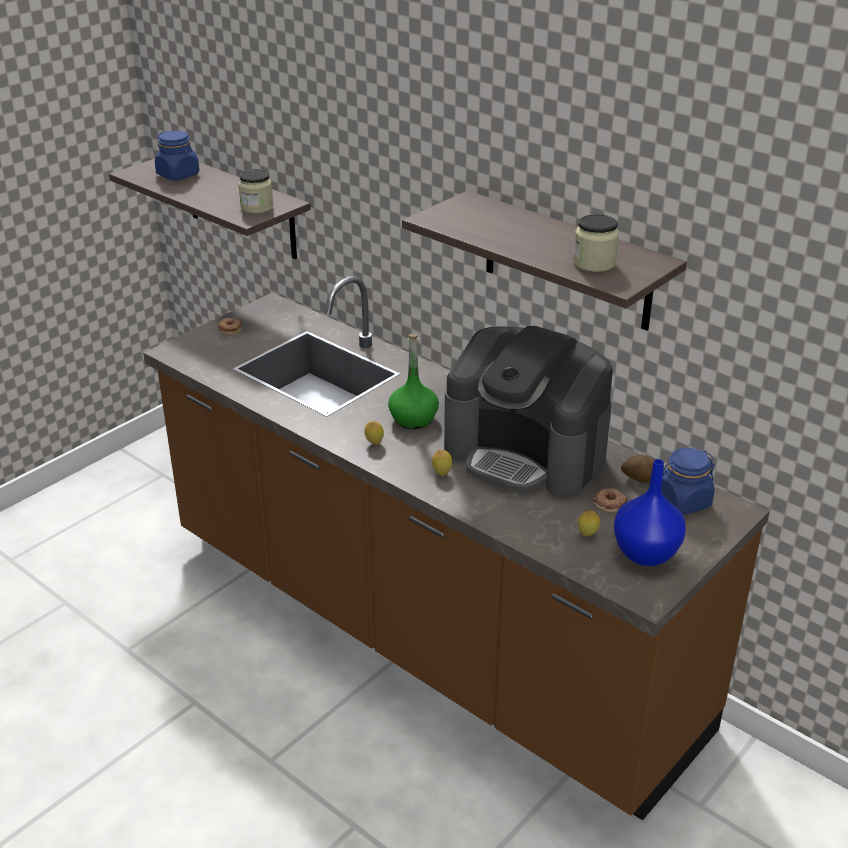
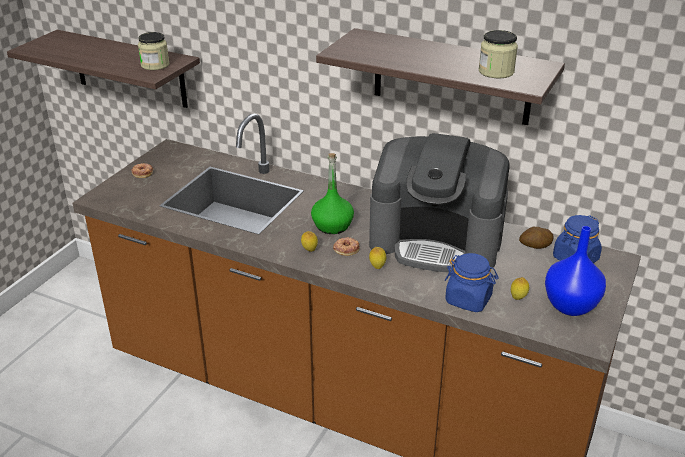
camera: 15 degrees left, 0 degrees up
blue jar [155,131,199,180] -> blue jar moved to [445,253,499,312]
donut [593,488,627,512] -> donut moved to [333,237,360,256]

